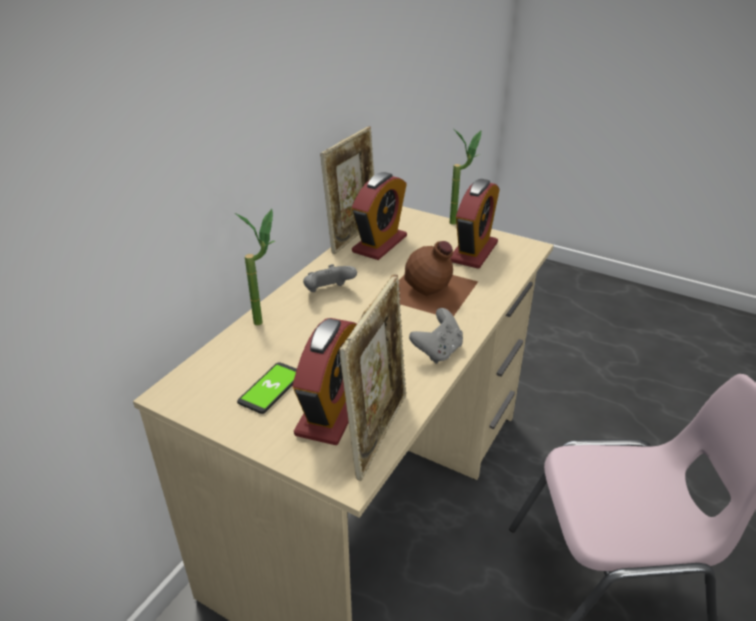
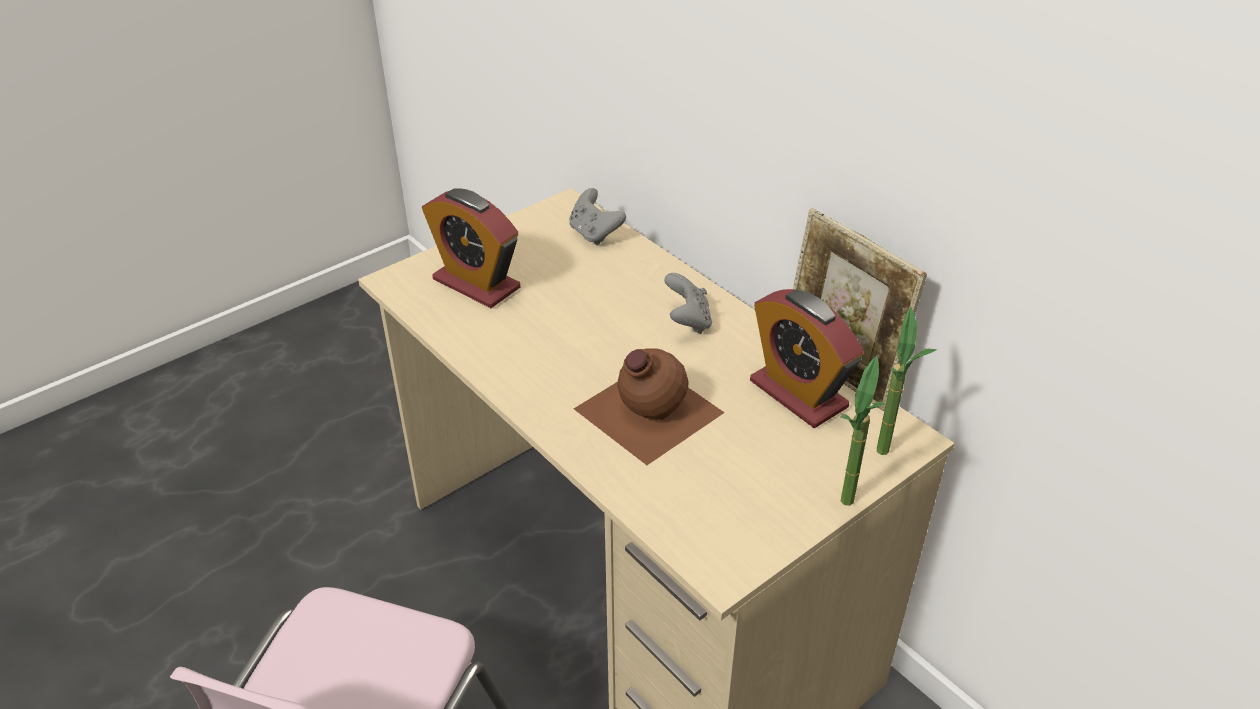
camera: 110 degrees right, 5 degrees up
potted plant [235,209,275,326] -> potted plant moved to [877,307,937,455]
phone [237,362,297,414] -> none
picture frame [339,275,407,481] -> none
grey game controller [409,308,463,364] -> grey game controller moved to [569,188,626,246]
alarm clock [450,179,499,269] -> none

